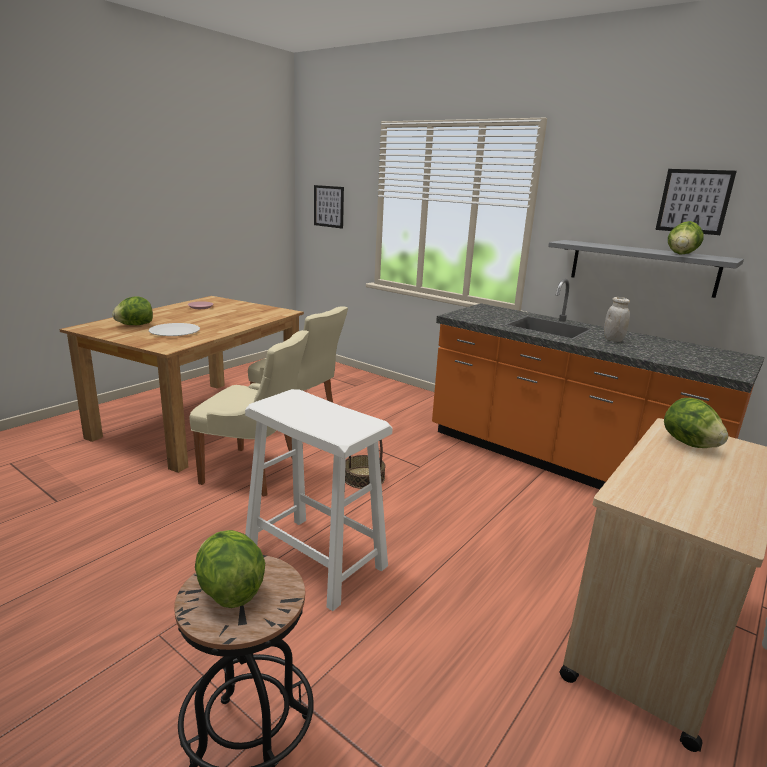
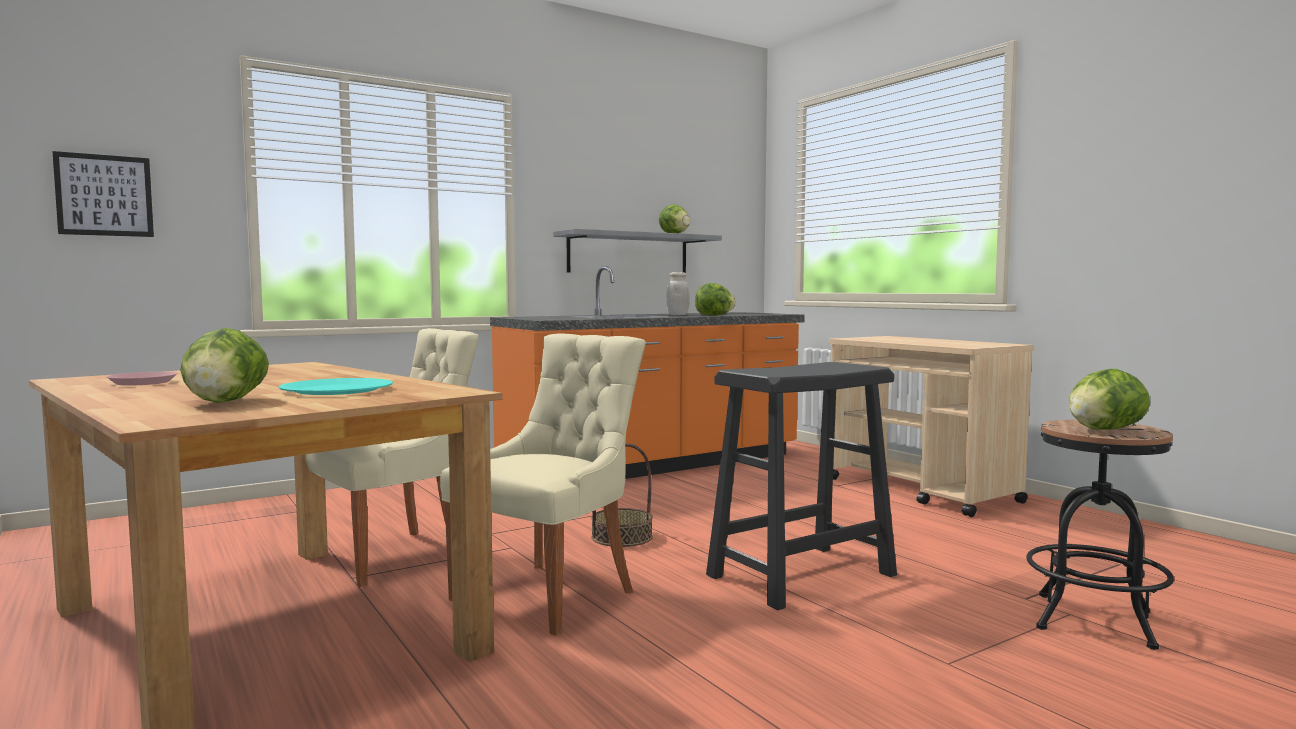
camera: 70 degrees left, 15 degrees down
white plate [148,323,200,336] -> turquoise plate [278,378,393,395]
white stool [245,389,393,611] -> black stool [706,362,897,610]
picture [655,169,737,235] -> none
lettuce [664,398,728,448] -> lettuce moved to [695,283,736,316]

